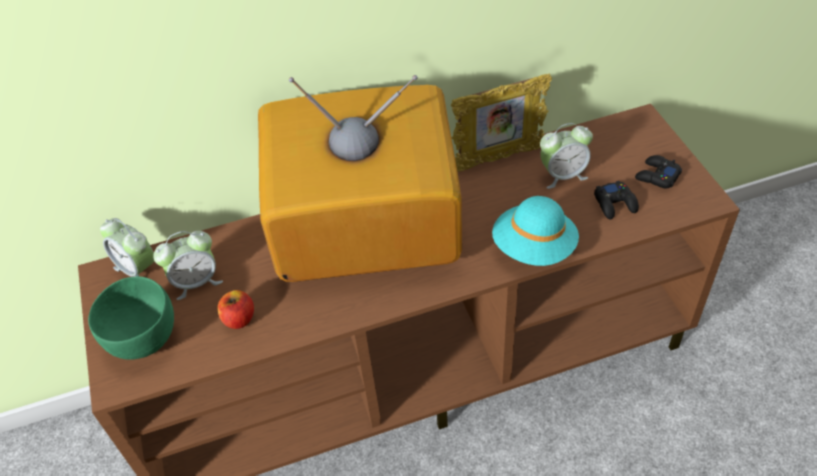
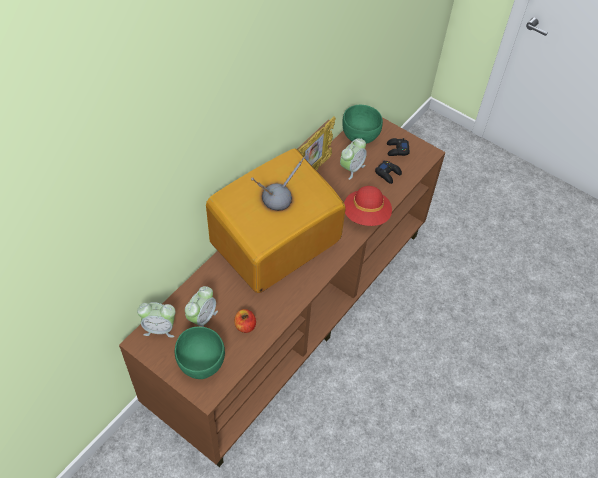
camera: 40 degrees left, 5 degrees up
turquoise hat [492,196,579,266] -> red hat [344,186,392,226]
none -> green bowl [342,105,383,144]

